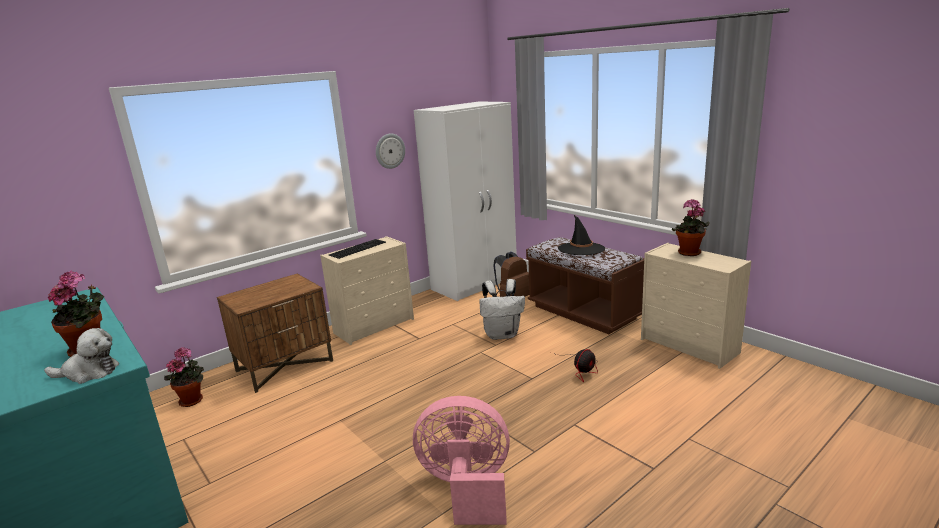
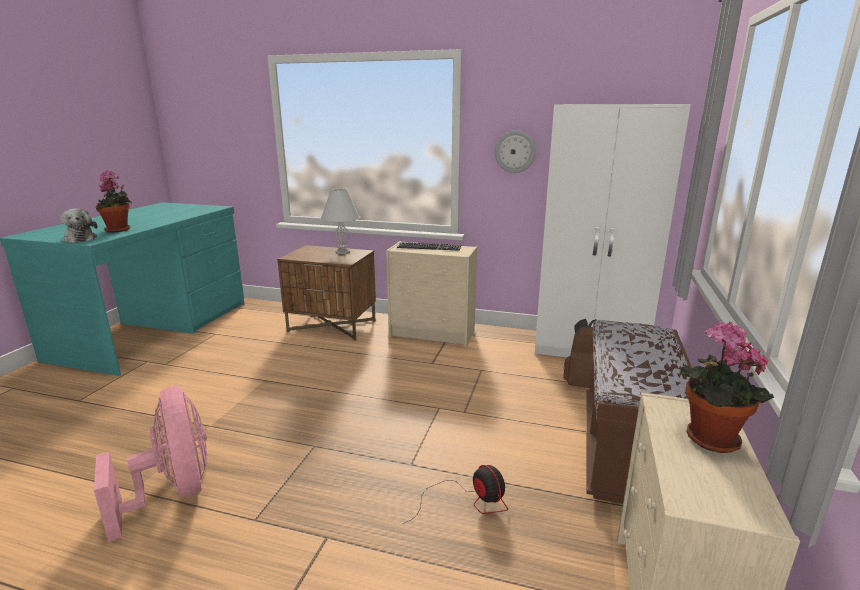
camera: 55 degrees right, 0 degrees up
potted plant [164,347,204,407] -> none
white backpack [479,279,525,340] -> none
fan [551,349,598,382] -> fan turned 135 degrees counterclockwise [403,465,508,524]
black hat [558,215,605,255] -> none
none -> white table lamp [321,188,360,254]

